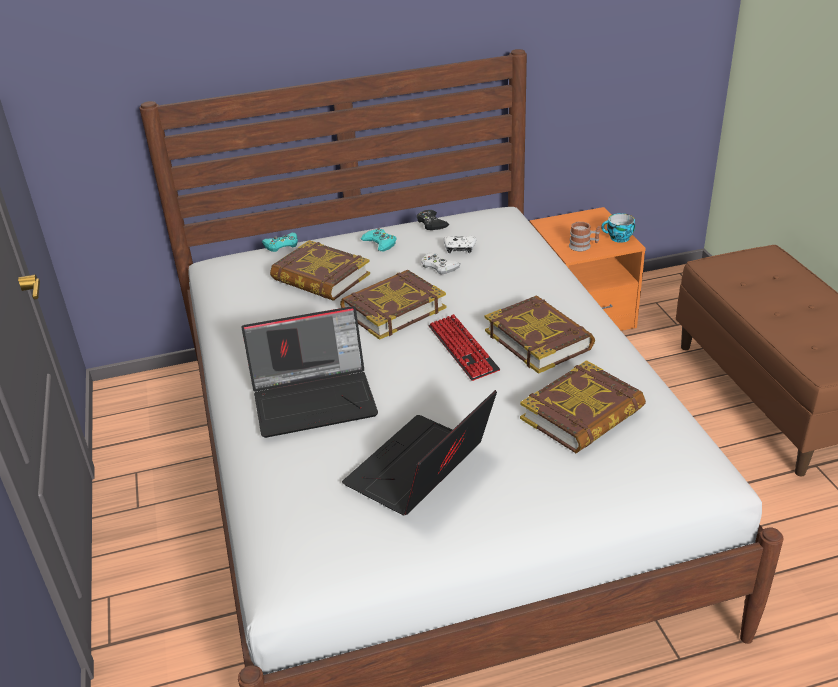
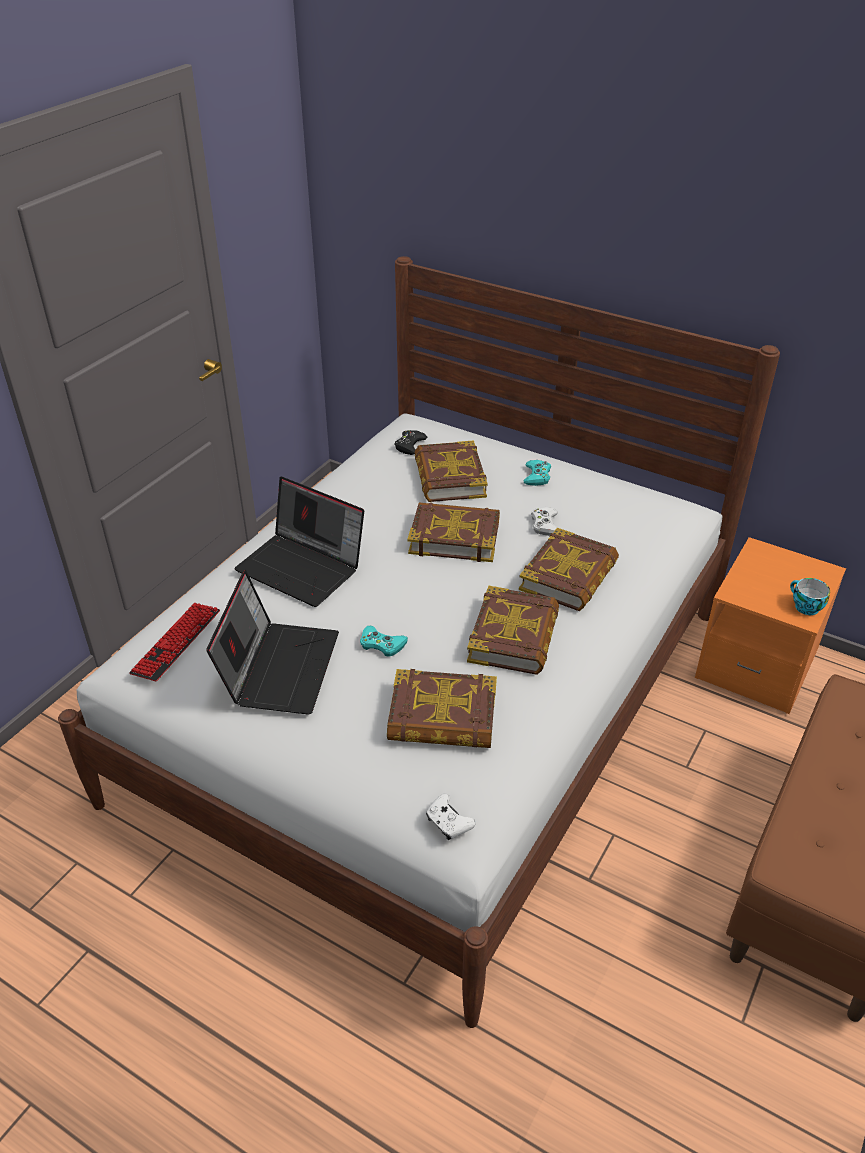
camera: 45 degrees right, 5 degrees up
turquoise game controller [262,233,298,252] -> turquoise game controller moved to [360,626,408,657]
laptop [342,390,497,515] -> laptop turned 105 degrees clockwise [206,570,339,714]
black game controller [416,210,449,230] -> black game controller moved to [394,430,427,455]
keyboard [428,314,500,381] -> keyboard moved to [129,602,220,681]
white game controller [444,236,476,253] -> white game controller moved to [426,794,476,840]
mug [569,222,600,251] -> none
none -> book [519,528,619,611]

